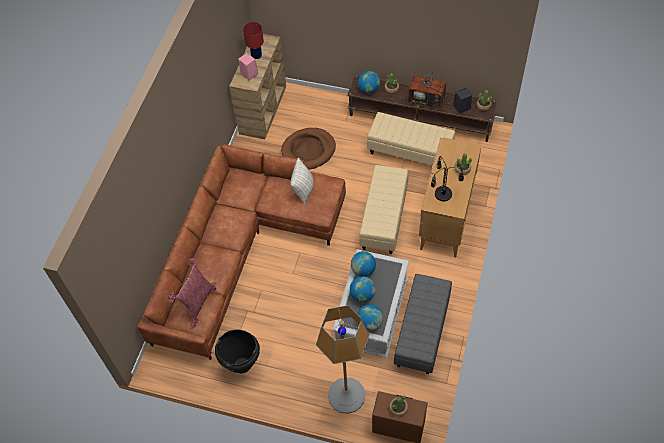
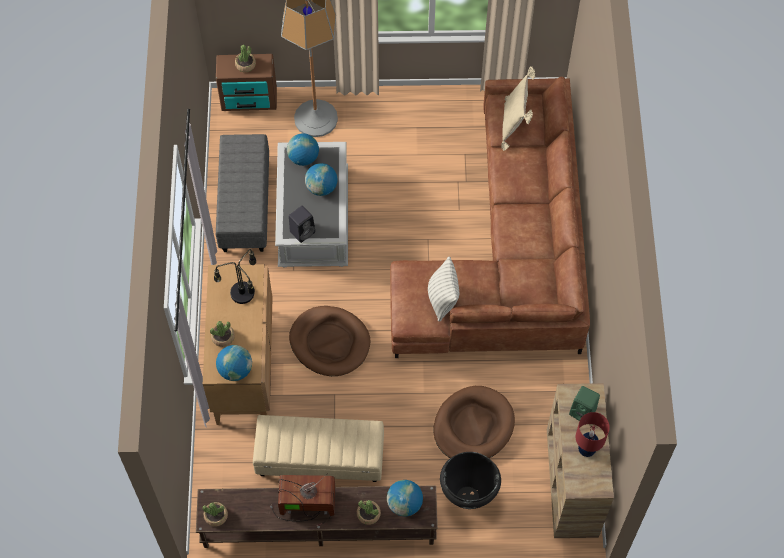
camera: 160 degrees right, 5 degrees up
red pillow [168,256,217,328] -> beige pillow [501,67,535,151]
black vase [215,329,260,373] -> black vase moved to [440,452,501,509]
pink speaker [238,53,258,81] -> green speaker [569,386,600,421]
globe [351,251,376,277] -> globe moved to [216,345,252,381]
beige ottoman [359,165,409,254] -> brown dog bed [289,306,370,376]
black speaker [453,88,472,114] -> black speaker moved to [289,206,315,243]

